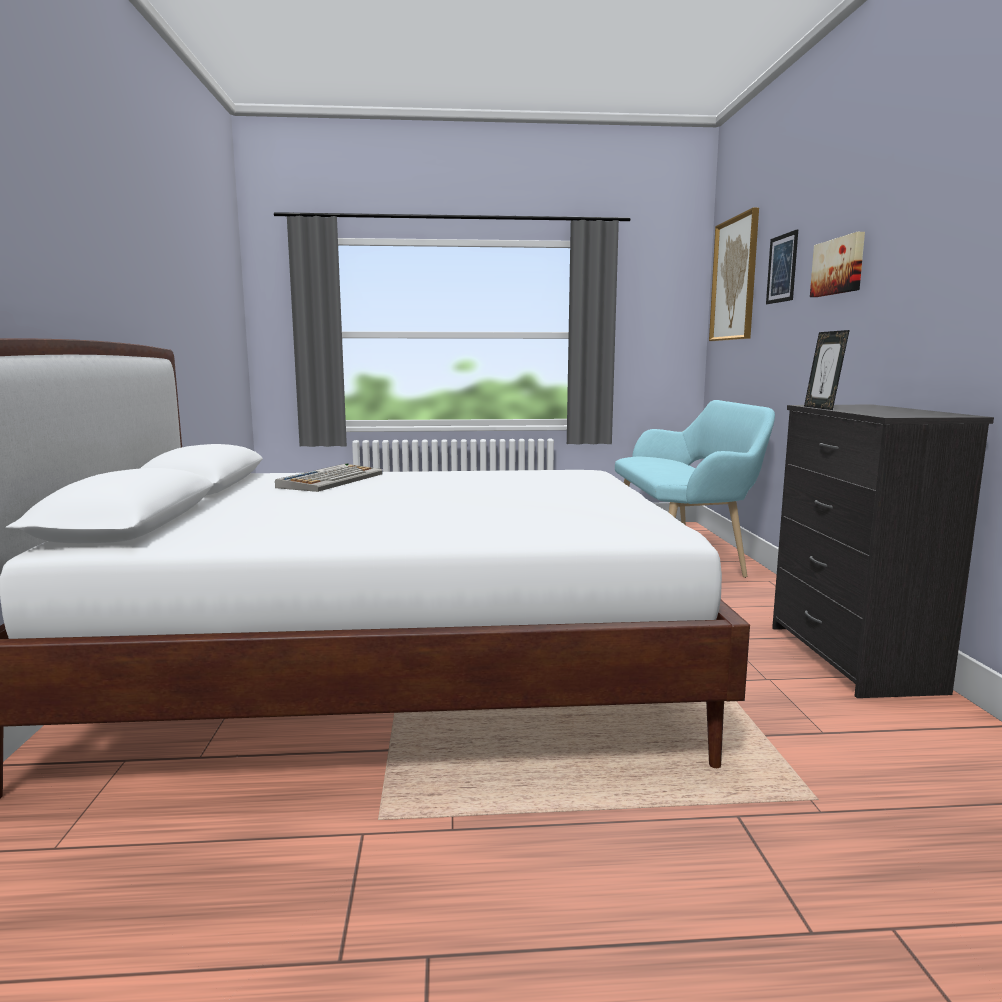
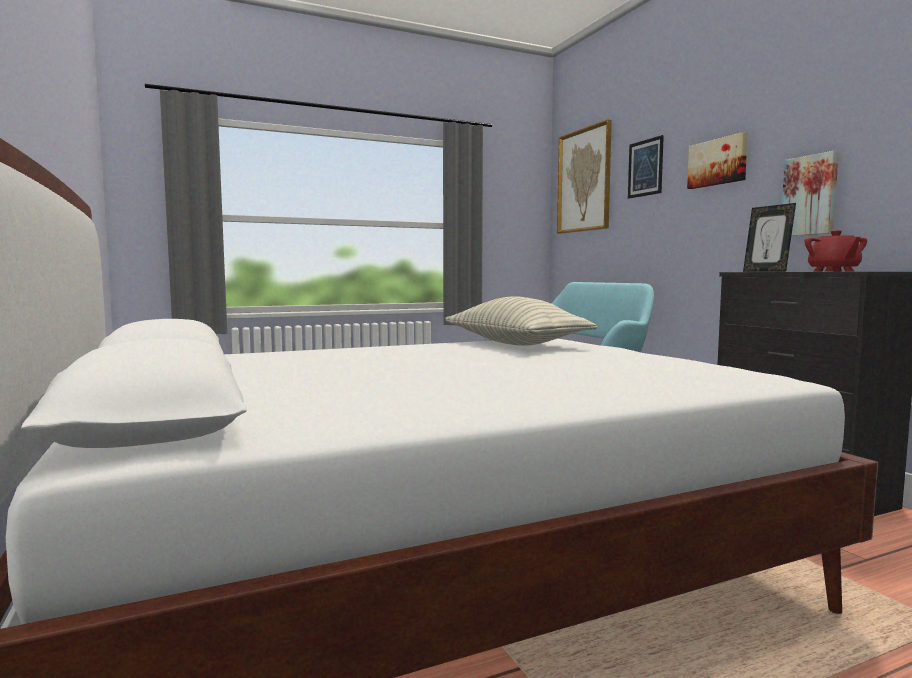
camera: 20 degrees left, 5 degrees down
keyboard [275,464,383,492] -> none
none -> pillow [445,296,597,346]
none -> picture [782,151,839,236]
none -> red teapot [805,230,867,272]

